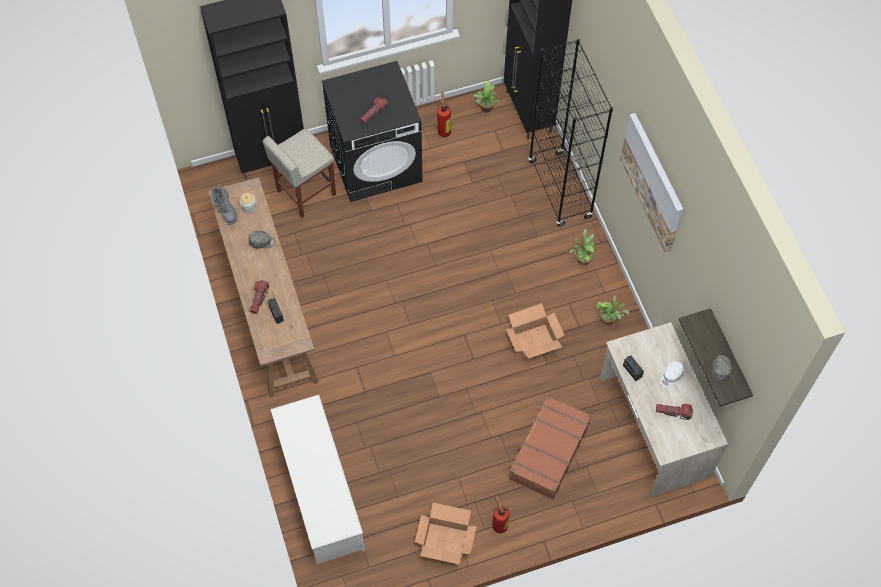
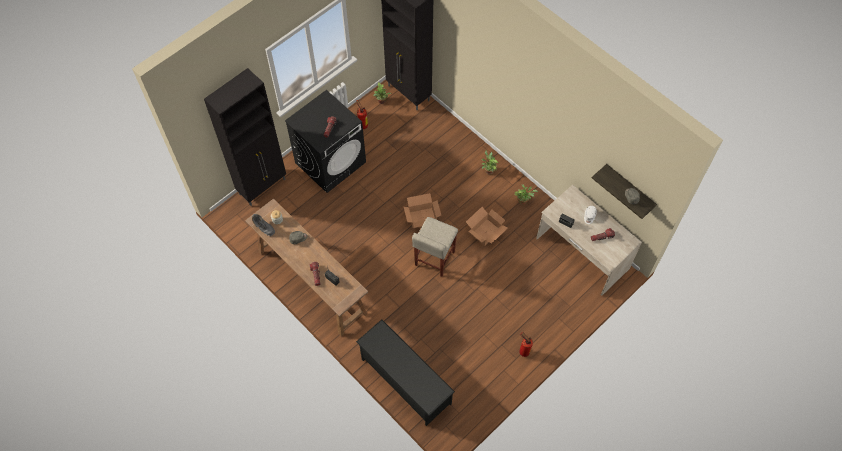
camera: 25 degrees left, 0 degrees up
beige stool [263,129,336,218] -> beige stool moved to [412,217,458,277]
white shoe rack [270,395,365,564] -> black shoe rack [356,319,455,426]
cardboard box [415,503,477,564] -> cardboard box moved to [404,193,441,228]
brown suitcase [509,396,592,499] -> none
black bookcase [528,39,613,227] -> none
picture [620,113,683,252] -> none

